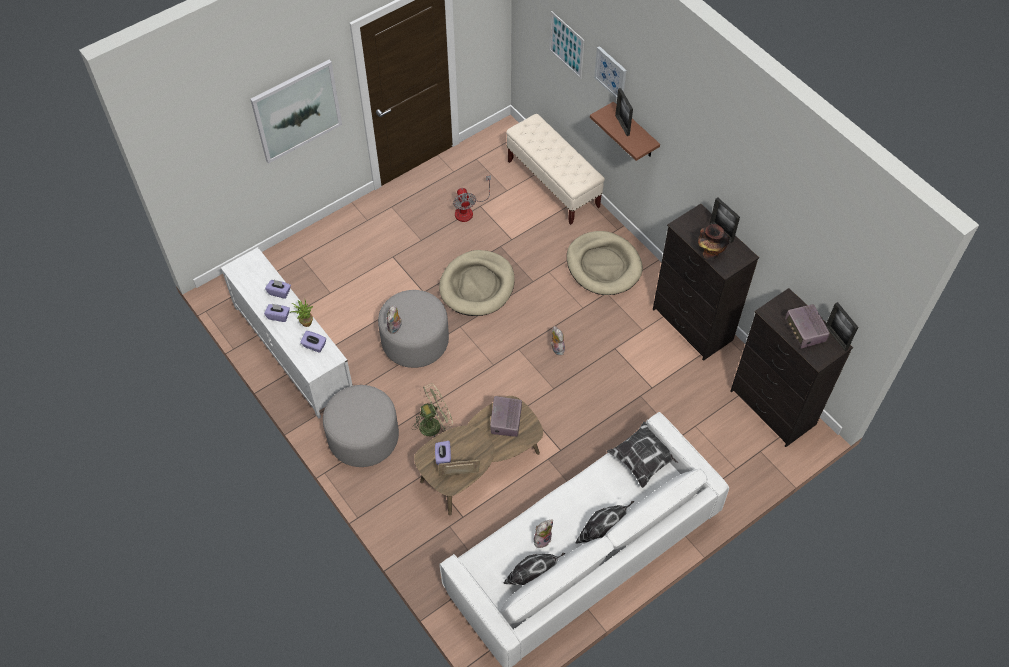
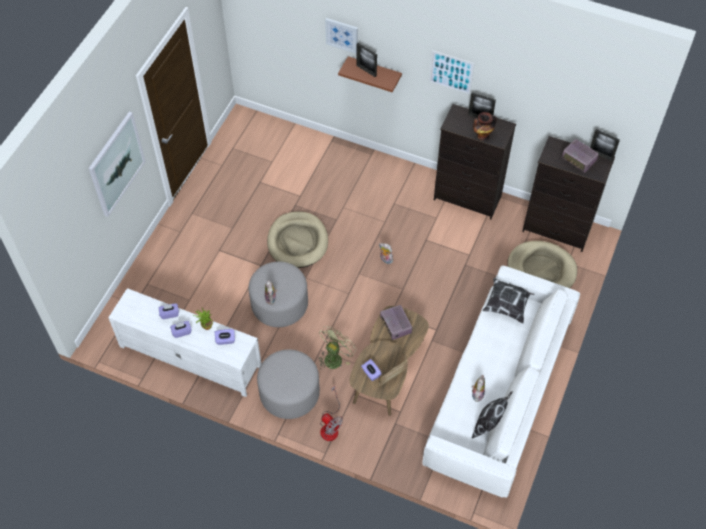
camera: 30 degrees left, 0 degrees up
fan [453,175,491,222] -> fan moved to [320,386,343,441]
beige bench [506,114,605,225] -> none
picture [549,11,584,79] -> picture moved to [429,50,475,95]
beige dog bed [567,231,643,295] -> beige dog bed moved to [507,241,577,288]
pillow [575,501,635,544] -> none

